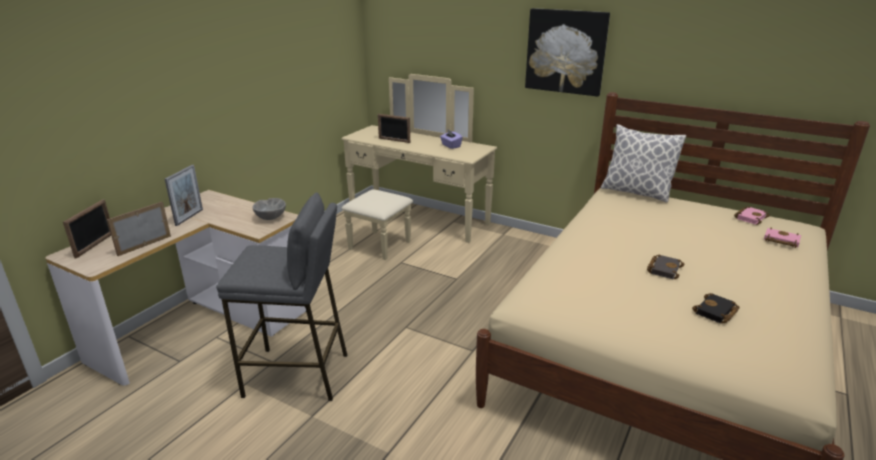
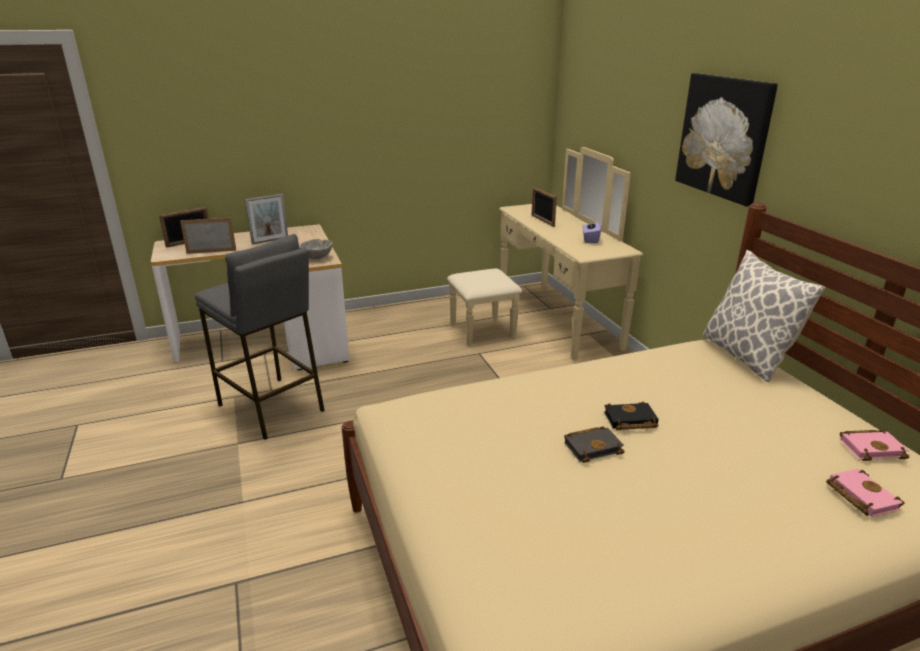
camera: 40 degrees right, 0 degrees up
black book [692,293,740,323] -> black book moved to [604,401,659,430]

